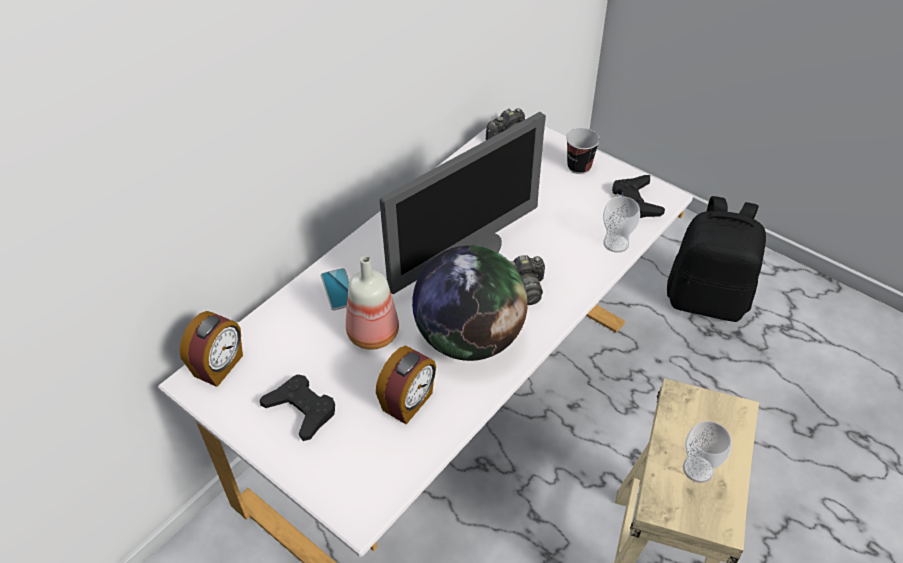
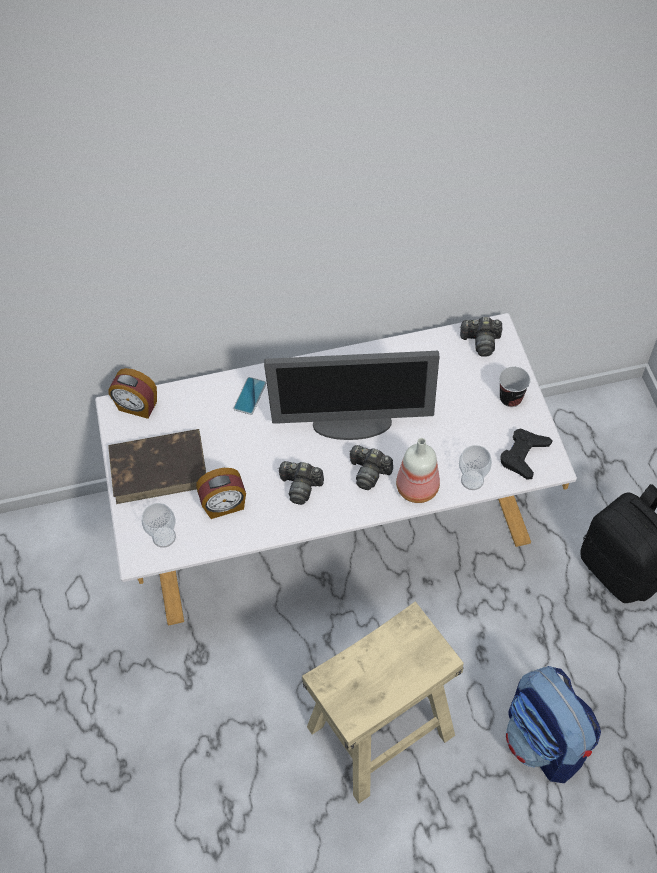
camera: 40 degrees right, 10 degrees up
alarm clock [180,311,243,387] -> alarm clock turned 45 degrees clockwise [108,368,157,419]
black game controller [260,375,335,441] -> brown book [108,429,206,504]
bottle [346,256,399,350] -> bottle moved to [396,438,440,503]
globe [412,245,528,361] -> camera [278,461,324,505]
cup [683,421,731,483] -> cup moved to [142,503,176,548]
none -> backpack [506,666,601,783]

